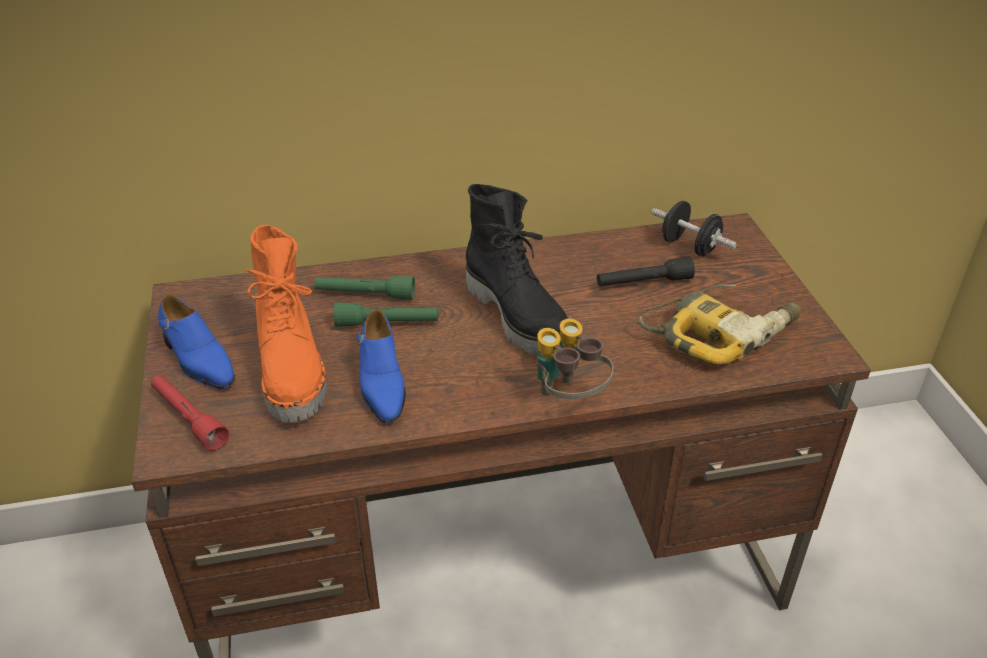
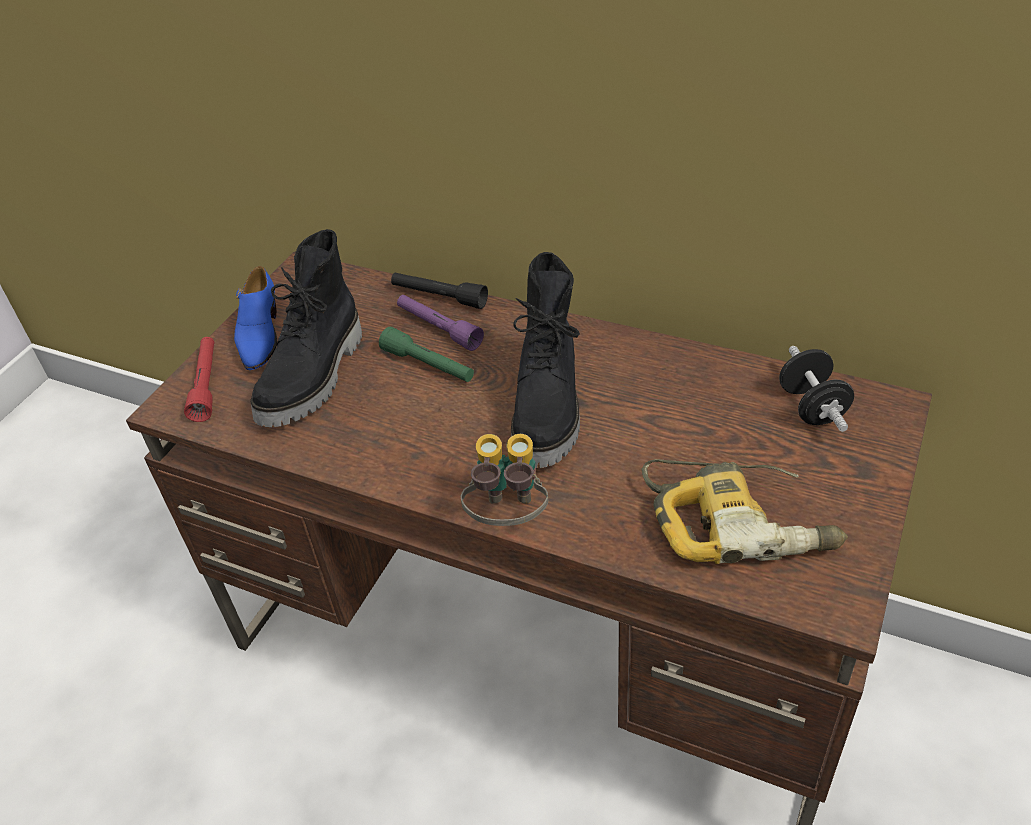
camera: 40 degrees right, 5 degrees up
orange boot [244,225,327,423] -> black boot [250,229,362,427]
green flashlight [314,276,415,300] -> purple flashlight [397,295,484,351]
blue shoe [357,309,406,423] -> none
black flashlight [597,256,695,286] -> black flashlight moved to [391,273,488,309]

